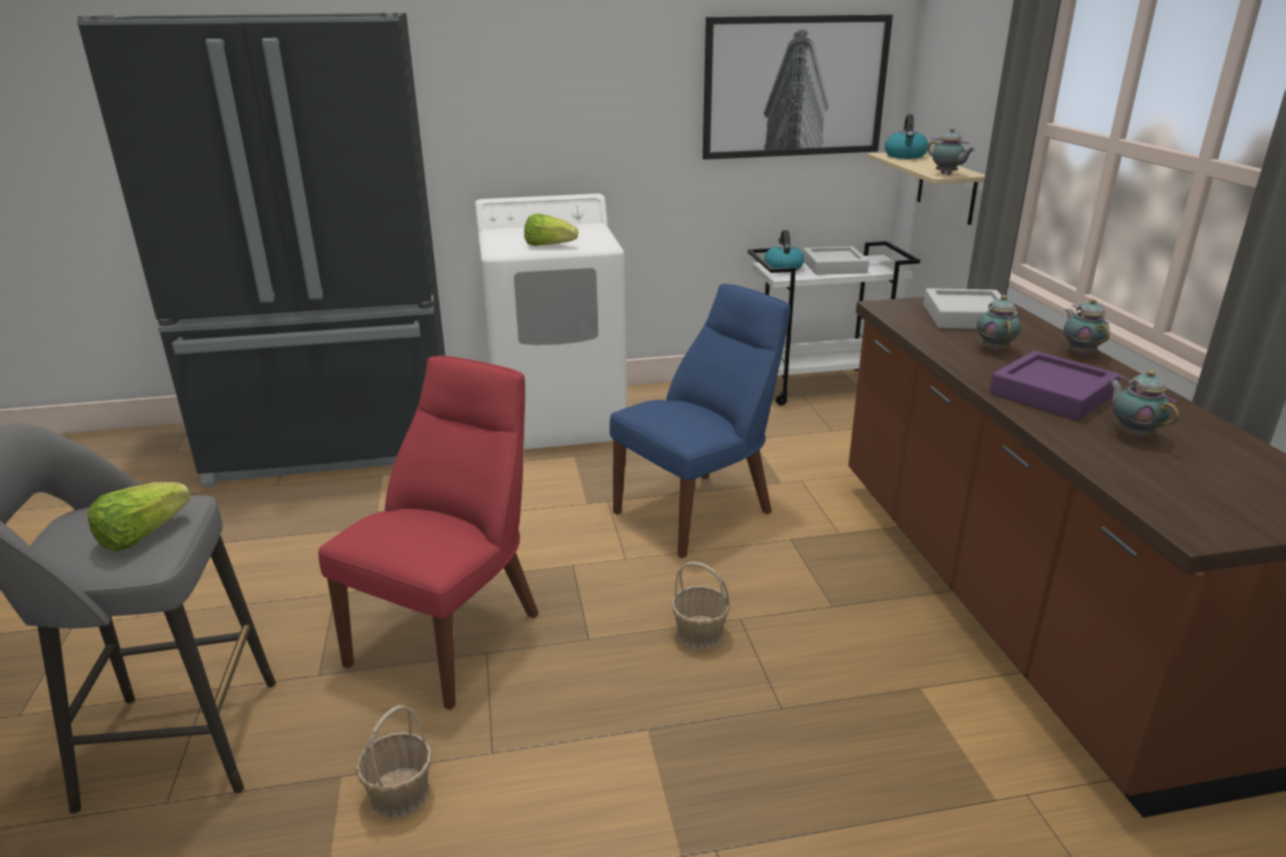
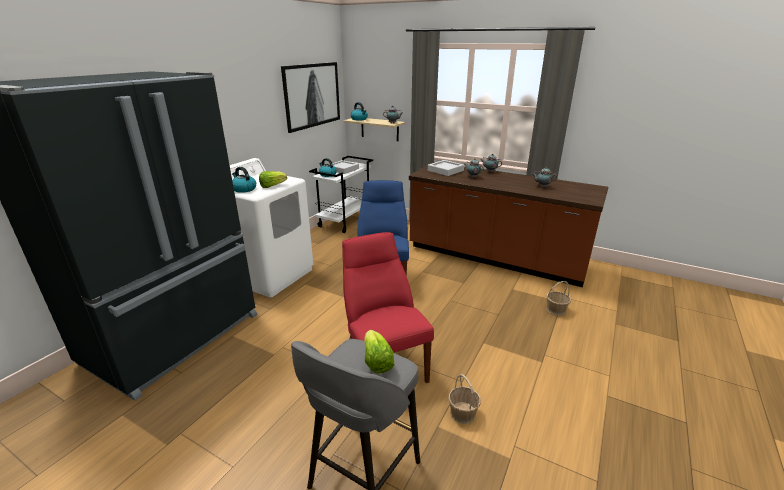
camera: 50 degrees left, 0 degrees up
basket [671,562,730,650] -> basket moved to [546,281,571,316]
purple tray [989,351,1121,420] -> none
none -> kettle [232,167,256,193]

